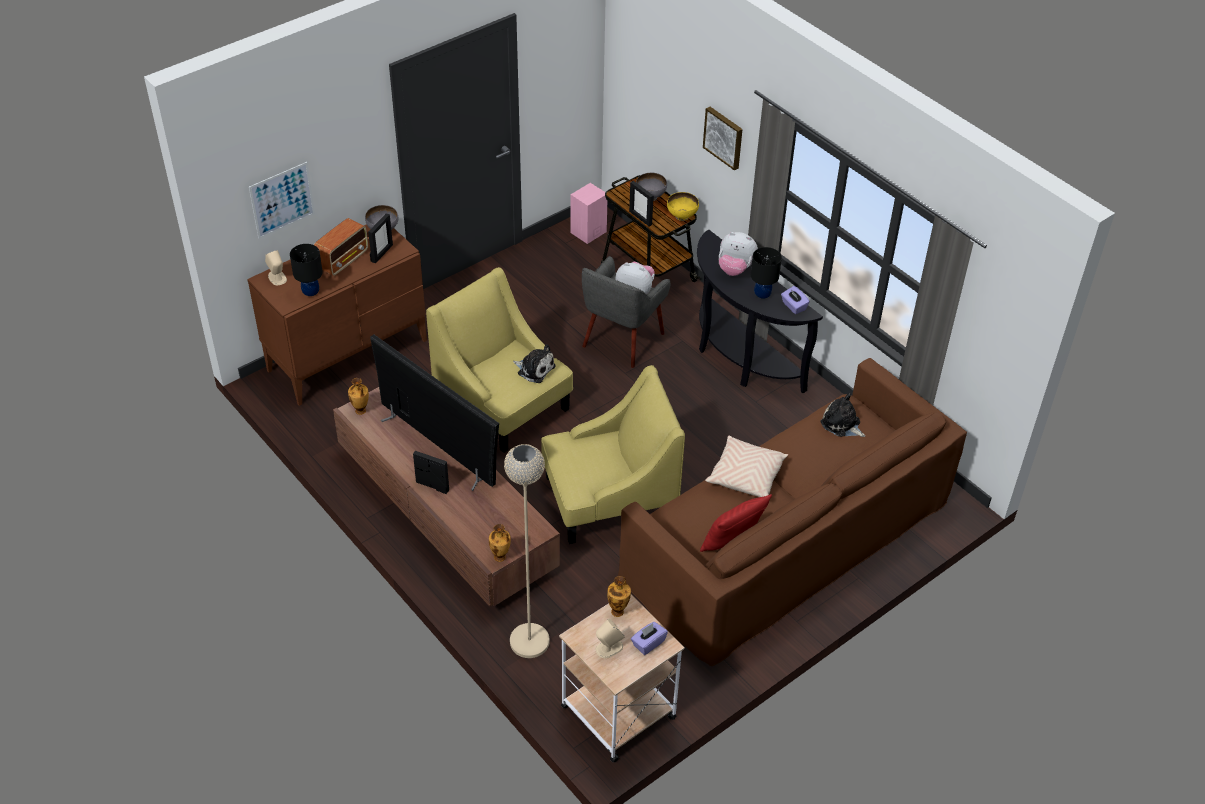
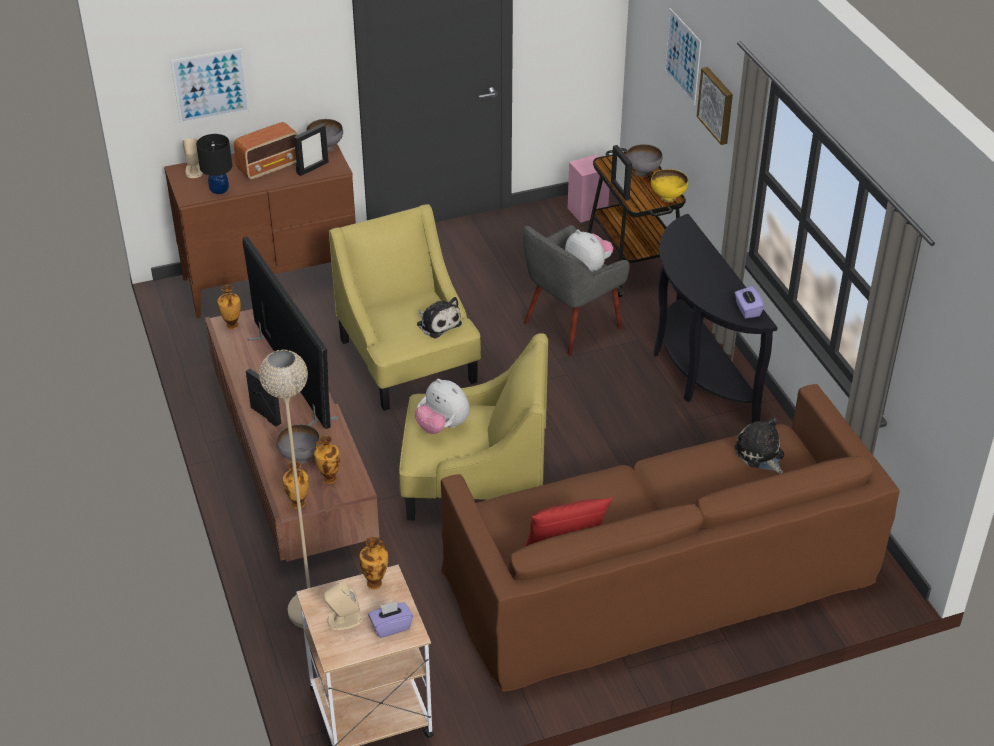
camera: 20 degrees right, 5 degrees down
beige pillow [705,436,788,497] -> none
plush toy [719,232,758,276] -> plush toy moved to [415,379,470,434]
black table lamp [751,247,782,299] -> none
none -> grey bowl [277,424,320,464]
none -> vase [314,435,340,484]
none -> picture [665,8,701,105]

